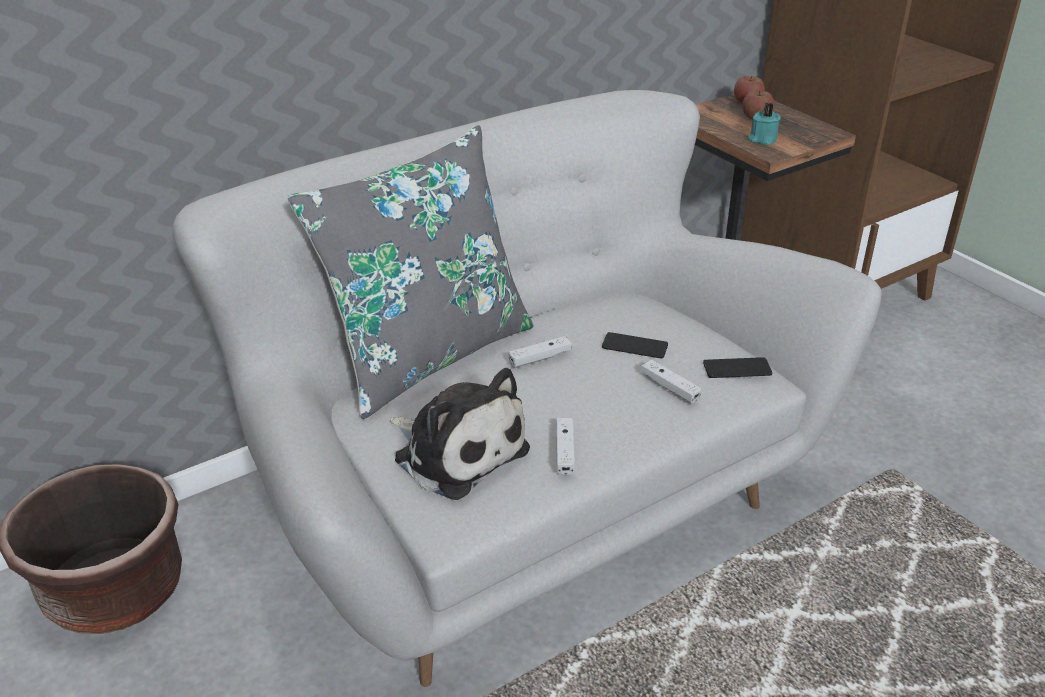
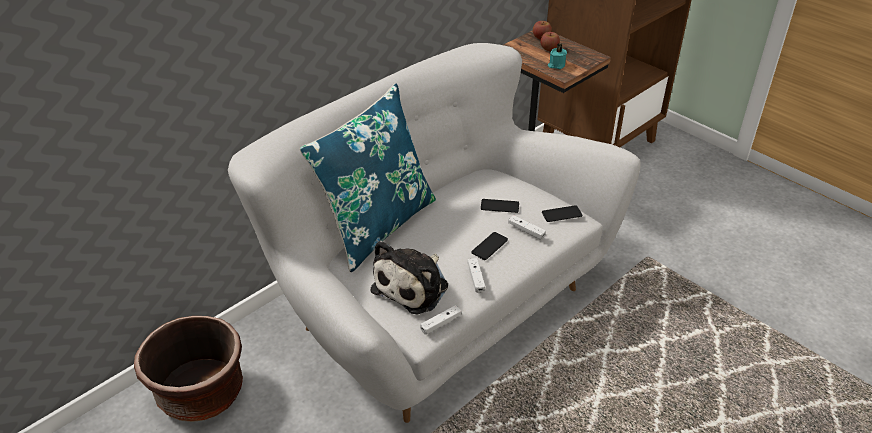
camera: 10 degrees left, 5 degrees up
grey pillow [287,125,533,419] -> blue pillow [300,83,436,272]
plush toy [390,368,530,500] -> plush toy turned 90 degrees clockwise [371,241,448,314]
white game controller [508,336,572,368] -> white game controller moved to [420,305,462,335]
none -> phone [472,232,508,260]

